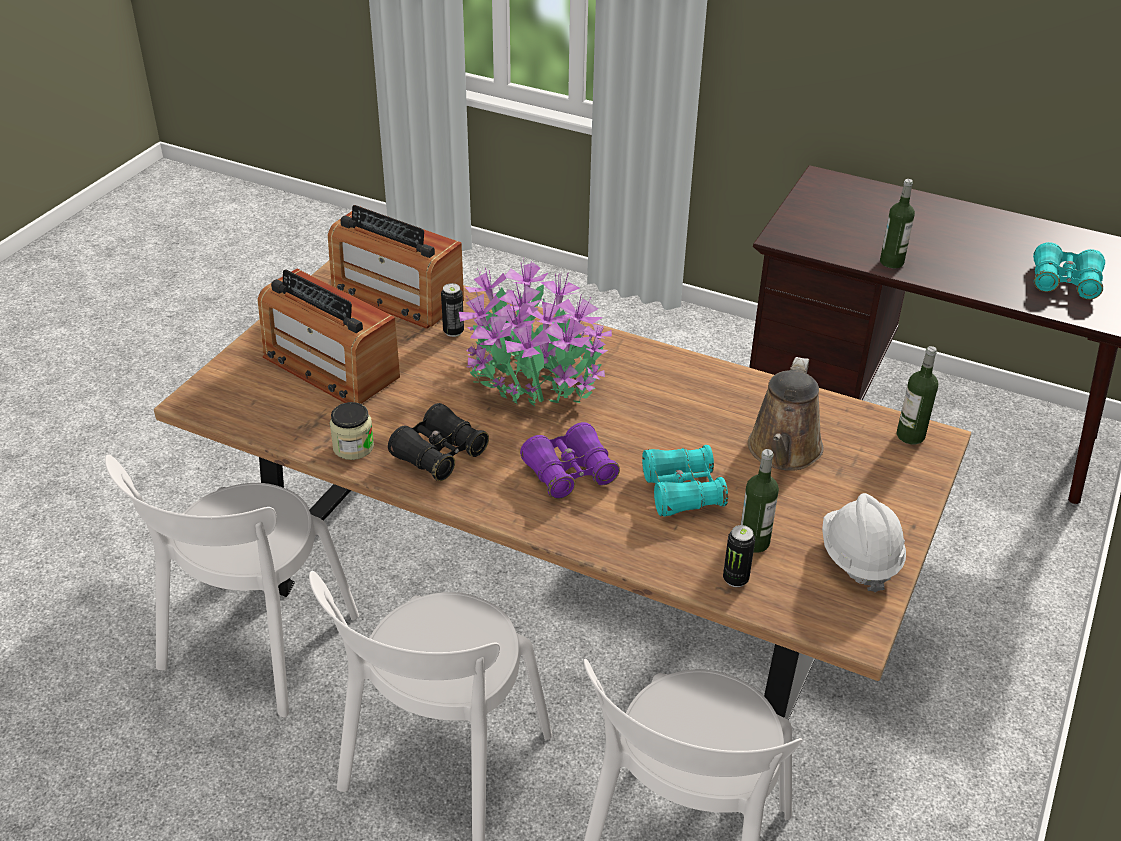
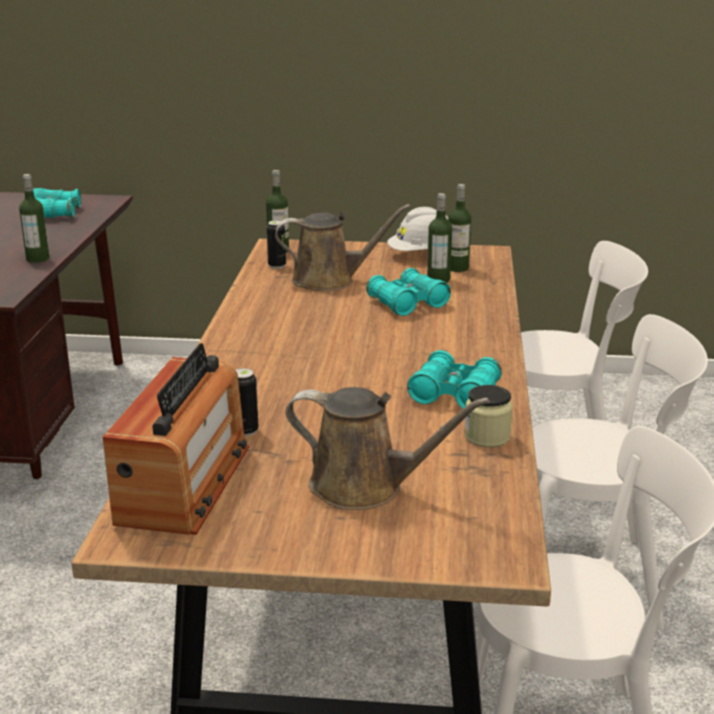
camera: 110 degrees left, 15 degrees down
radio [258,269,400,404] -> brown watering can [286,387,490,510]
black binoculars [388,403,489,481] -> turquoise binoculars [407,350,502,408]
potted plant [459,258,612,406] -> none
purple binoculars [520,422,620,499] -> none
can [723,525,755,587] -> can moved to [267,220,286,269]
none -> bottle [448,184,471,272]

